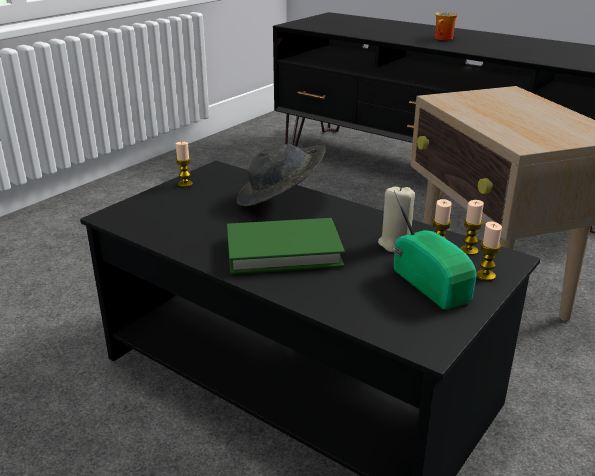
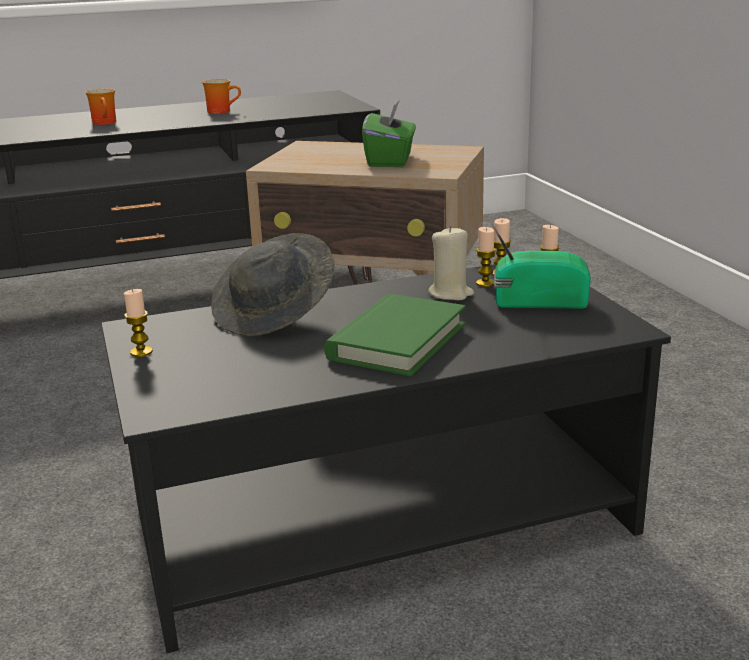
camera: 55 degrees left, 5 degrees down
none -> mug [202,79,241,114]
none -> green tissue box [362,100,416,167]

